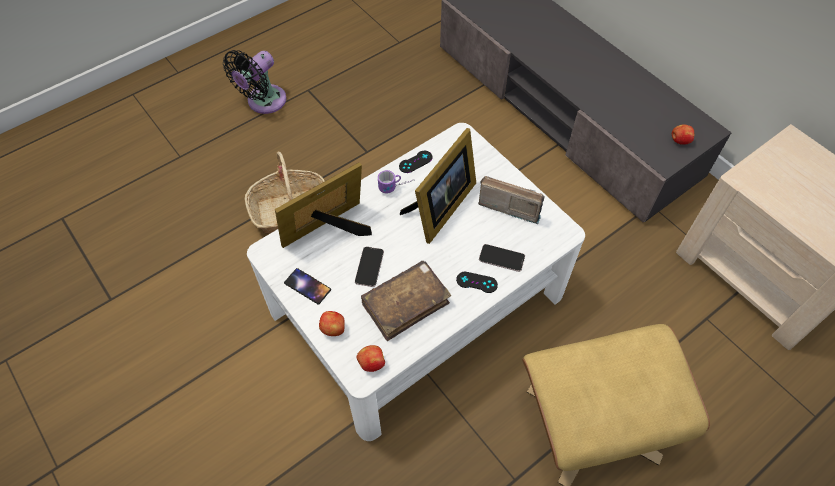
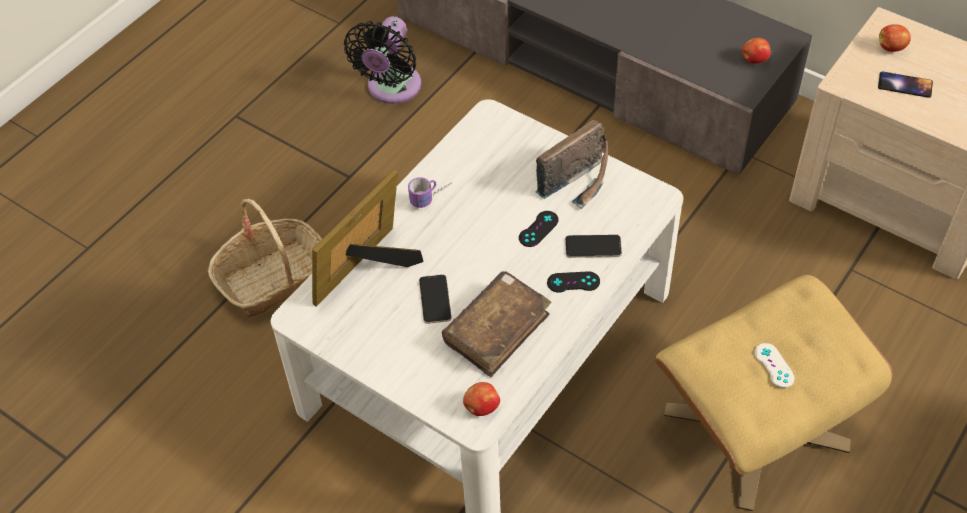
camera: 15 degrees left, 5 degrees down
black fan [223,50,287,114] -> black fan moved to [344,16,421,104]
phone [284,268,331,304] -> phone moved to [878,71,933,98]
apple [319,311,345,336] -> apple moved to [879,24,911,52]
black game controller [399,151,433,173] -> black game controller moved to [519,211,559,247]
picture frame [400,128,476,244] -> none
radio [478,176,544,224] -> radio turned 135 degrees clockwise [535,120,608,209]
none -> white game controller [754,343,795,388]

